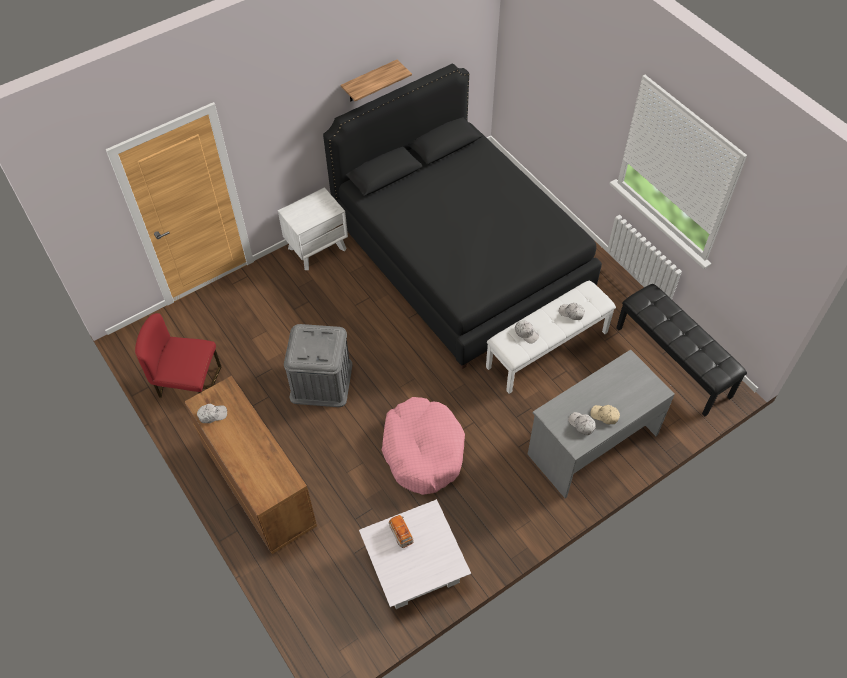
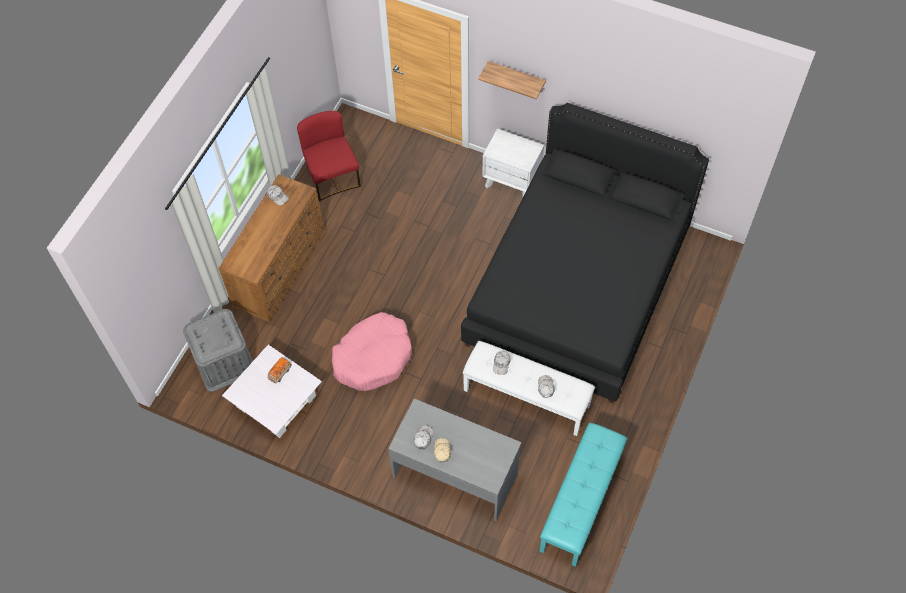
camera: 60 degrees right, 5 degrees up
grey storage box [284,324,352,407] -> grey storage box moved to [183,309,253,392]
shelf [341,60,412,101] -> shelf moved to [478,61,546,99]
black bench [616,284,747,417] -> turquoise bench [539,423,627,567]

